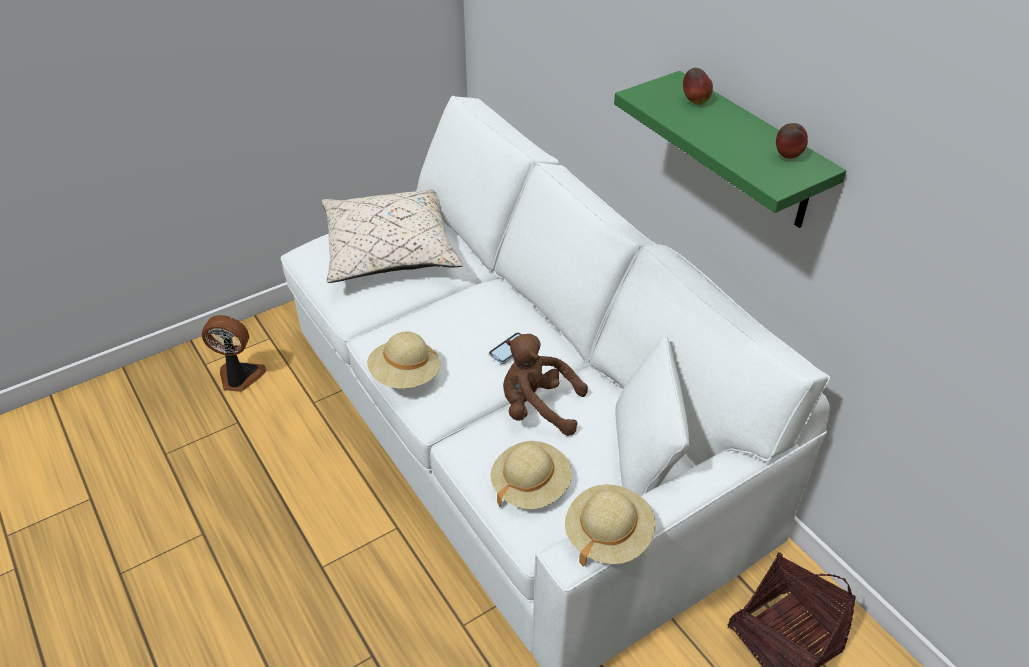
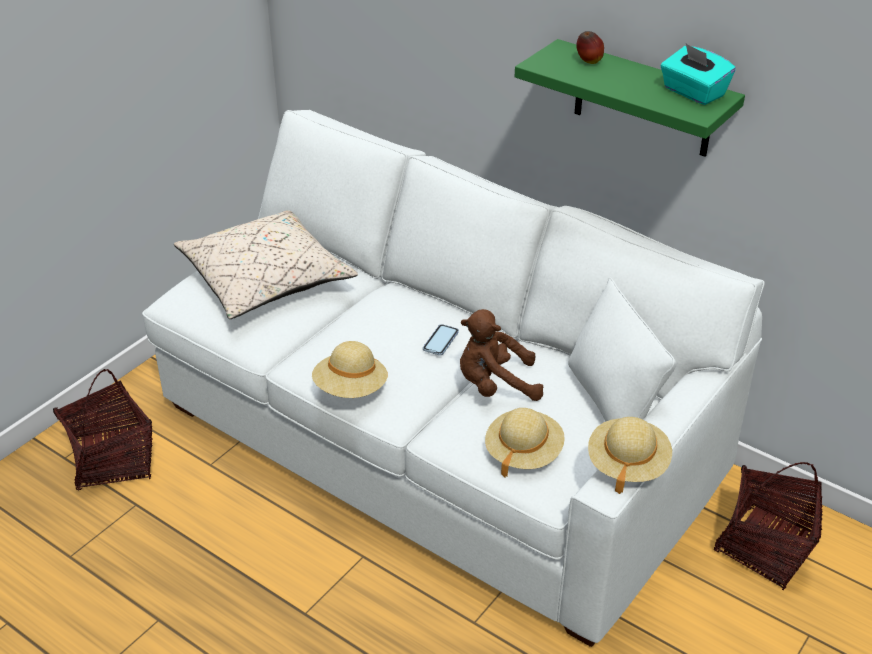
camera: 20 degrees left, 5 degrees down
fan [202,315,266,392] -> basket [53,369,153,491]
apple [776,123,808,159] -> turquoise tissue box [661,44,736,105]

